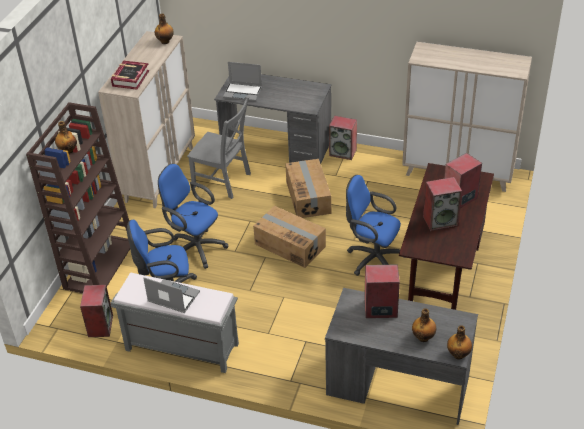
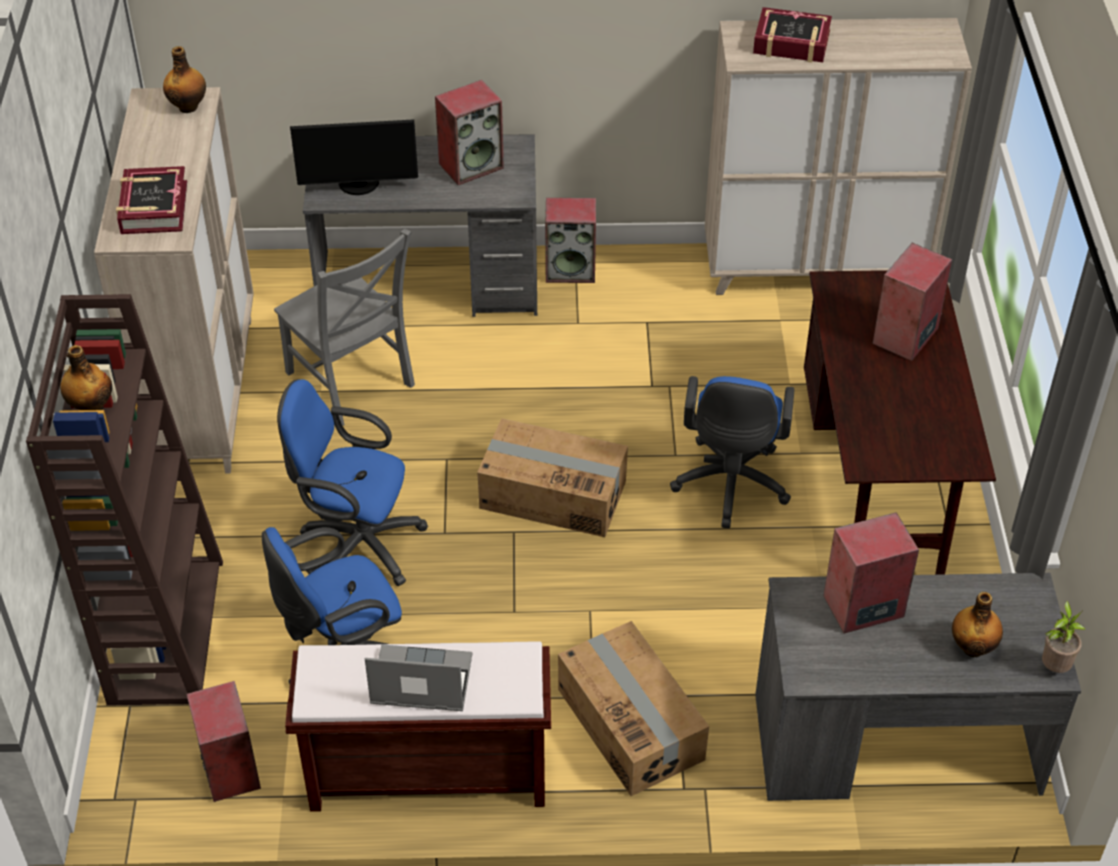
camera: 20 degrees left, 5 degrees up
grey bench [111,273,239,373] -> brown bench [285,641,551,812]
grey chair [187,96,251,199] -> grey chair turned 45 degrees clockwise [274,229,415,426]
laptop [223,62,262,101] -> monitor [290,119,418,195]
cardboard box [285,159,331,218] -> cardboard box moved to [558,621,709,796]
blue office chair [346,175,405,276] -> blue office chair turned 90 degrees counterclockwise [670,376,794,528]
speaker [423,177,462,231] -> speaker moved to [435,80,504,186]
bottle [447,325,472,360] -> potted plant [1042,601,1086,673]
none -> book [753,7,832,63]

